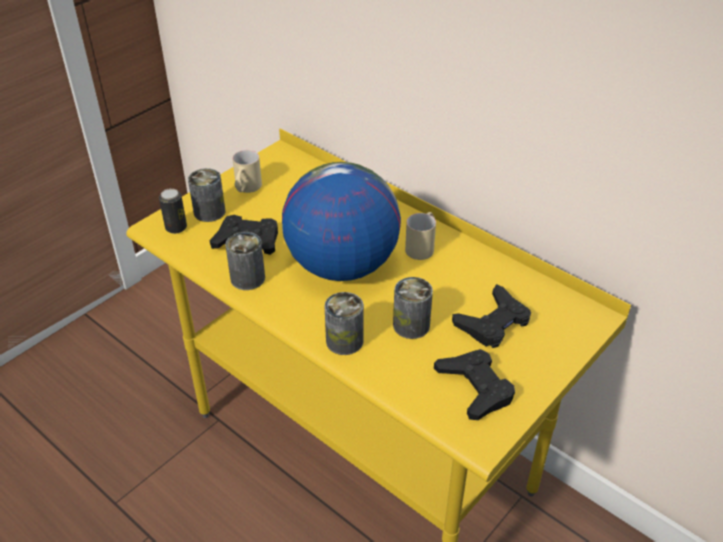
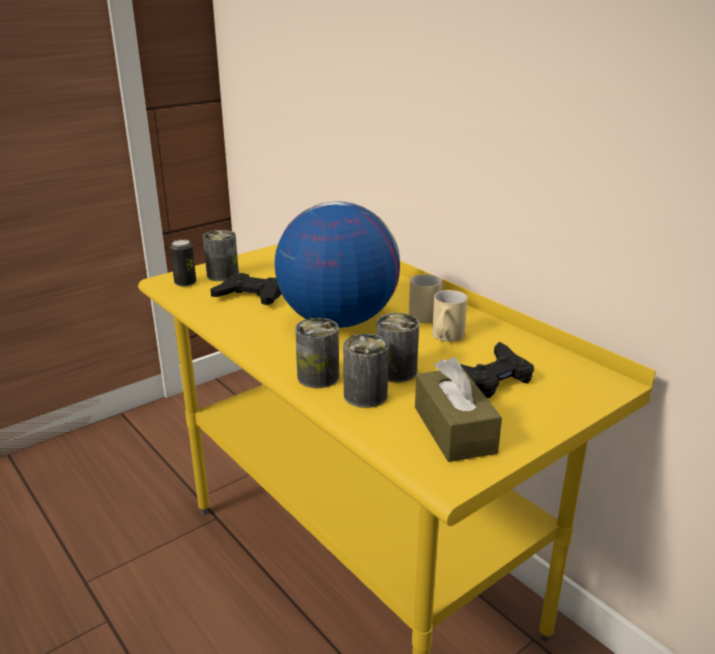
camera: 10 degrees right, 15 degrees down
can [225,232,265,290] -> can moved to [343,334,389,408]
beige mug [232,150,262,193] -> beige mug moved to [432,290,467,342]
black game controller [434,349,515,420] -> brown tissue box [415,357,502,462]

